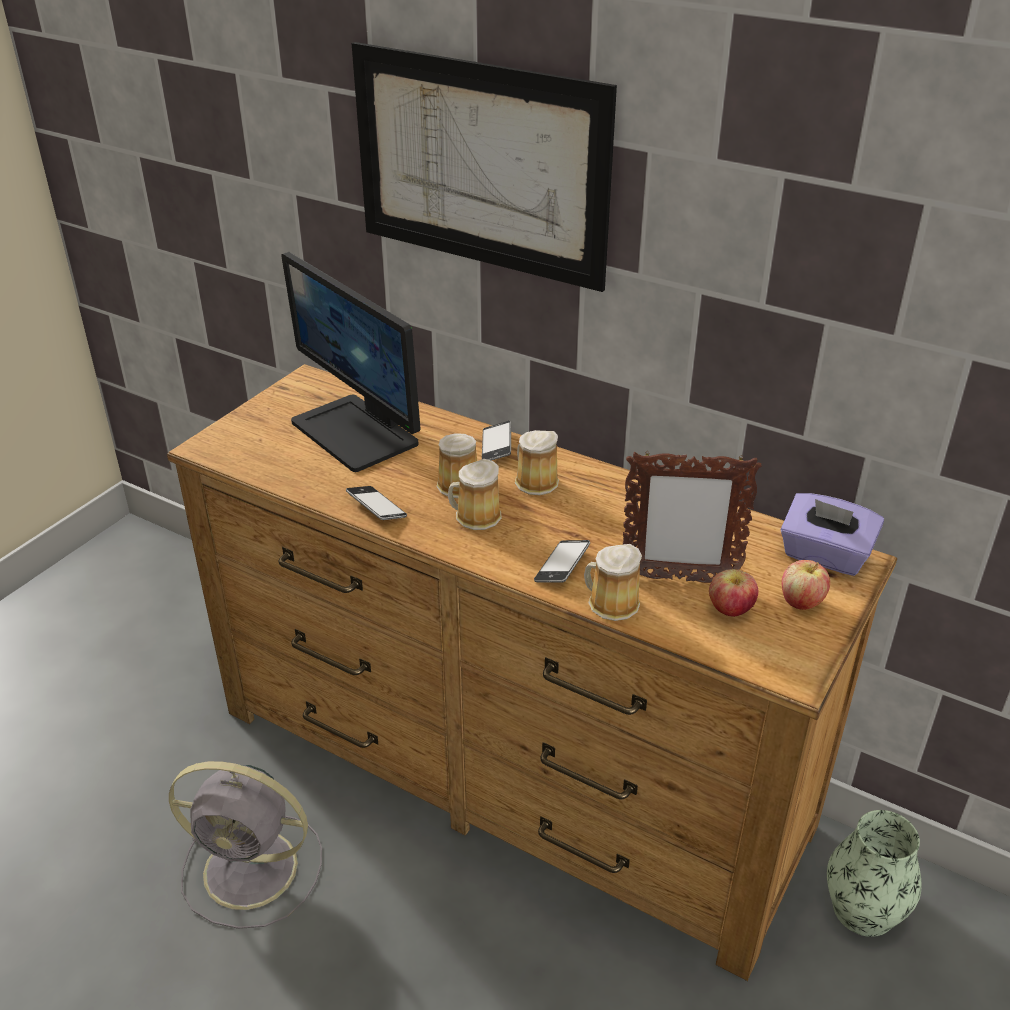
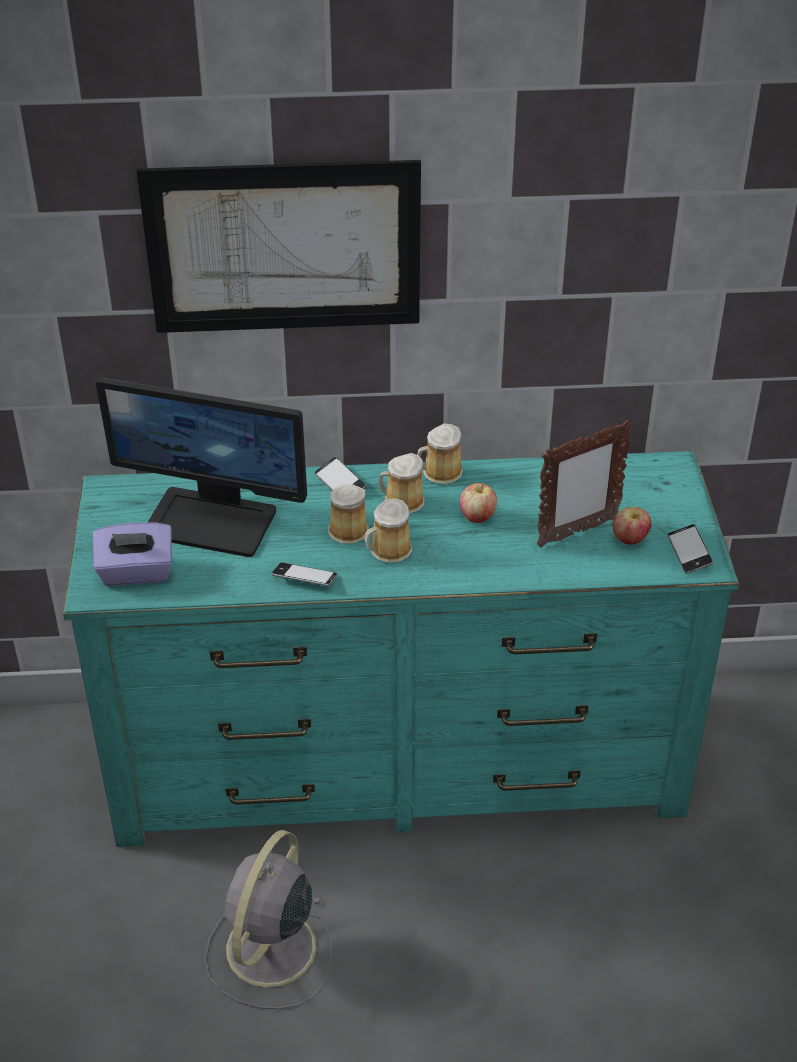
camera: 35 degrees left, 5 degrees up
brown dresser [167,364,897,981] -> turquoise dresser [63,451,740,847]
grey fan [169,761,322,929] -> grey fan turned 135 degrees clockwise [205,830,332,1009]
phone [534,540,590,583] -> phone moved to [668,524,713,574]
mug [584,544,642,621] -> mug moved to [417,423,463,484]
purple tissue box [780,493,884,576] -> purple tissue box moved to [93,522,172,586]
apple [782,560,830,610] -> apple moved to [460,483,497,523]
vase [827,810,921,937] -> none

